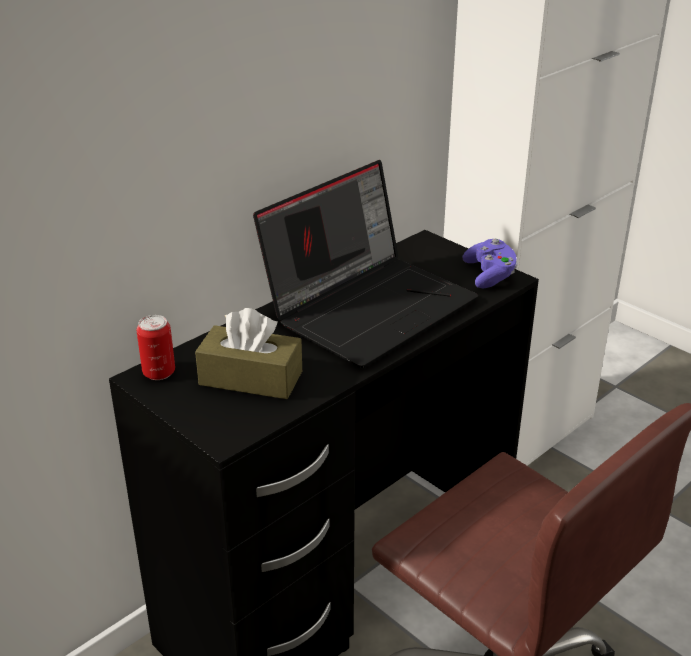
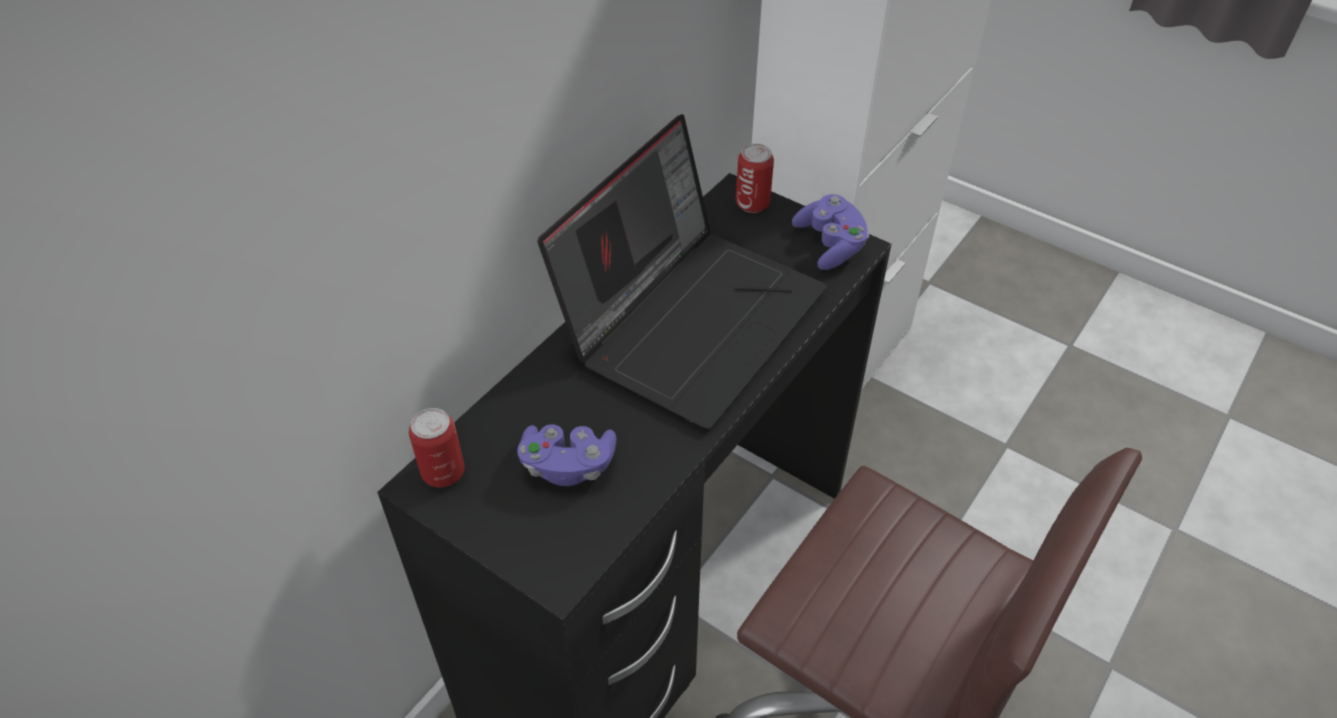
camera: 10 degrees left, 15 degrees up
brown tissue box [195,308,302,399] -> purple game controller [517,424,617,486]
none -> can [736,144,774,213]

